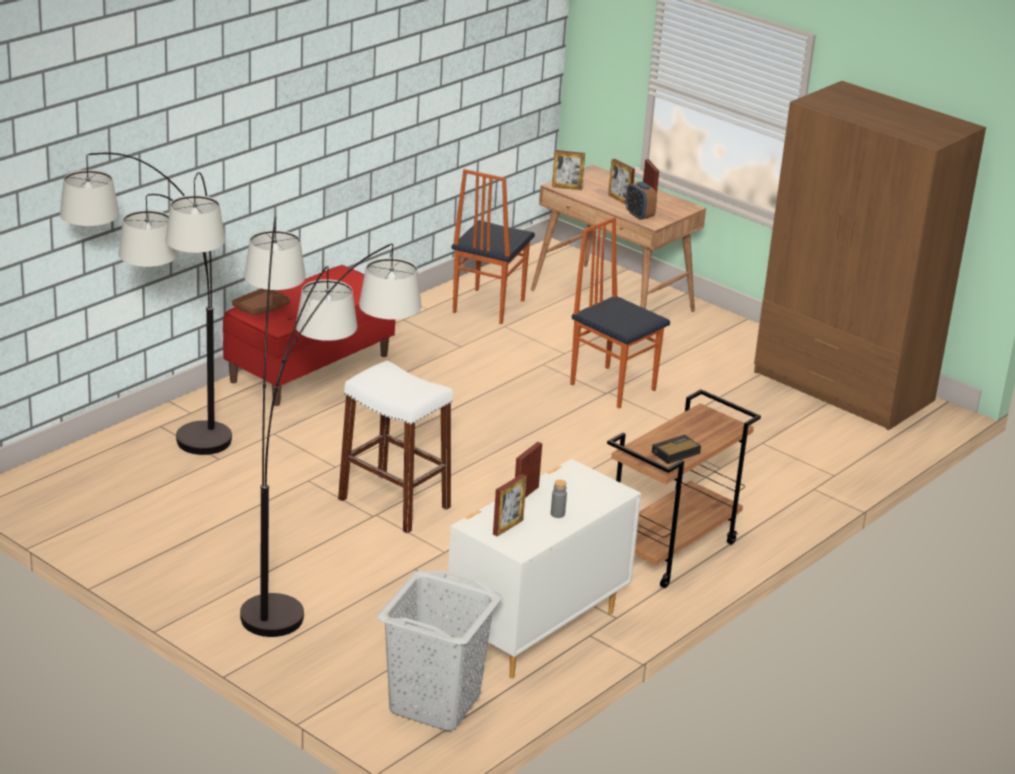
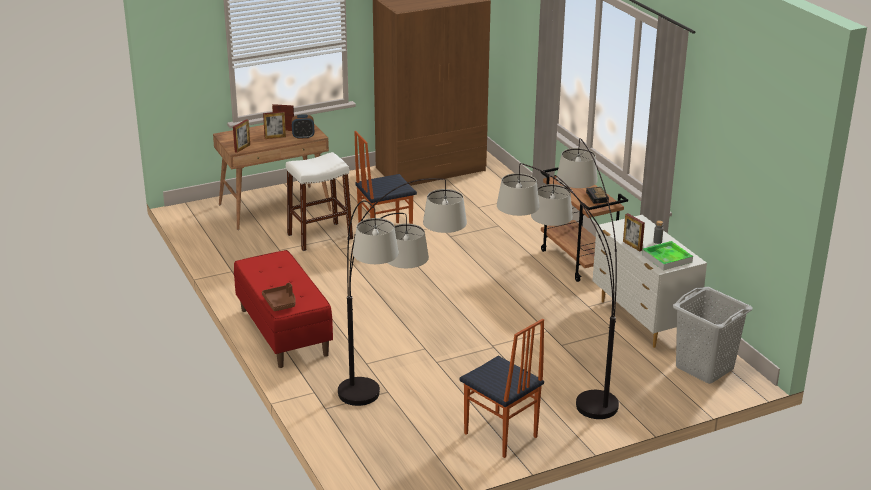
camera: 65 degrees left, 0 degrees up
white stool [338,360,453,534] -> white stool moved to [286,152,353,251]
chair [452,169,535,324] -> chair moved to [459,319,544,458]
picture frame [493,474,527,536] -> tray [642,241,693,271]

